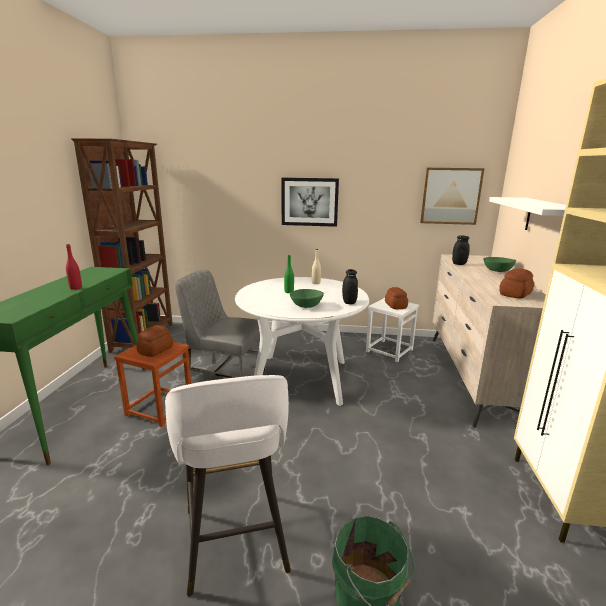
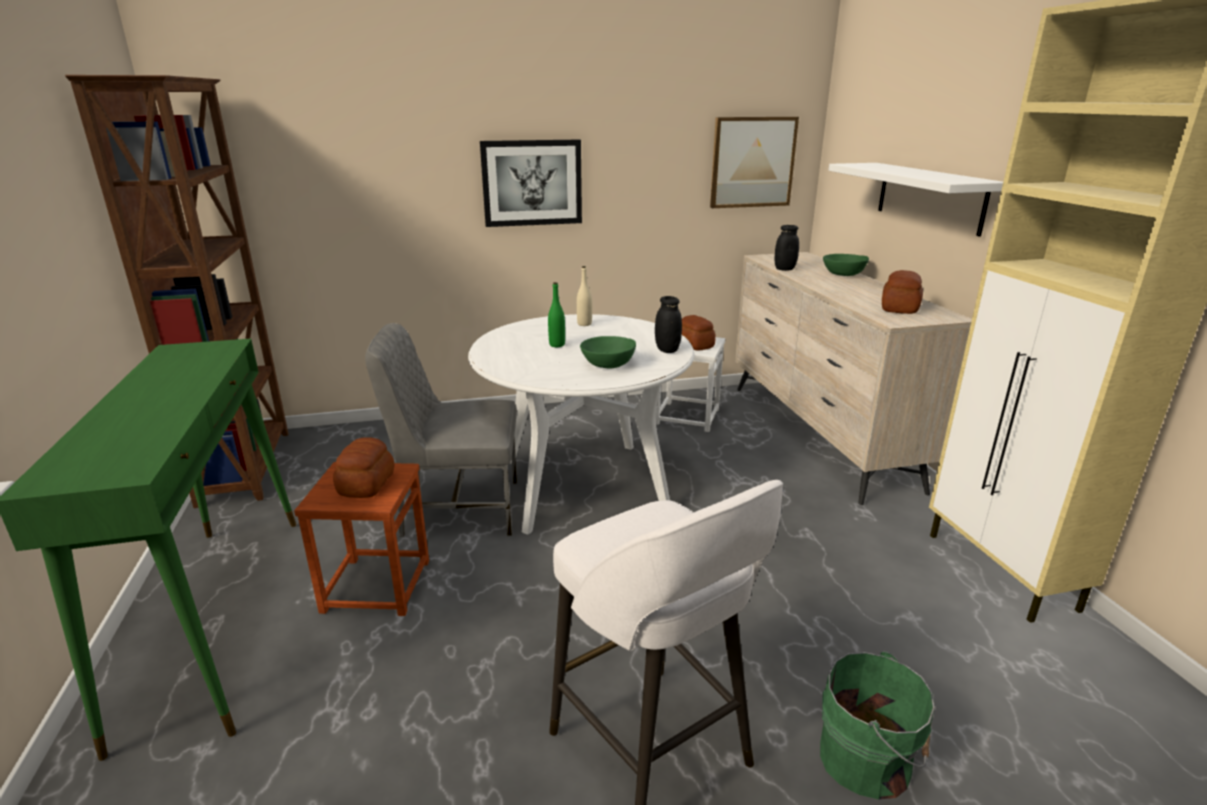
camera: 20 degrees left, 5 degrees up
red bottle [66,244,82,290] -> none

